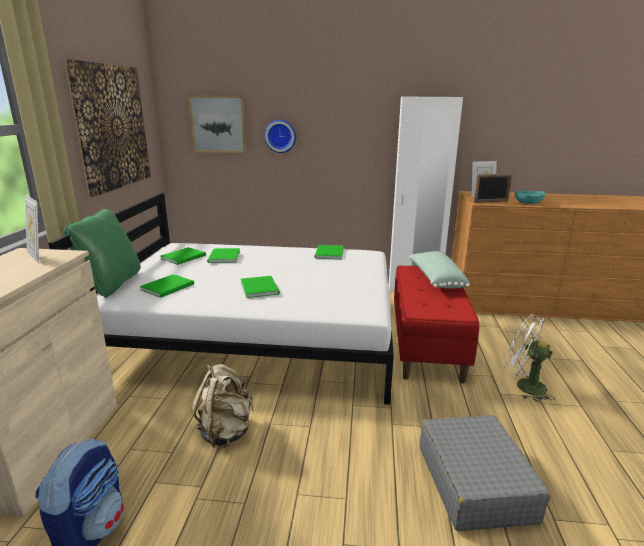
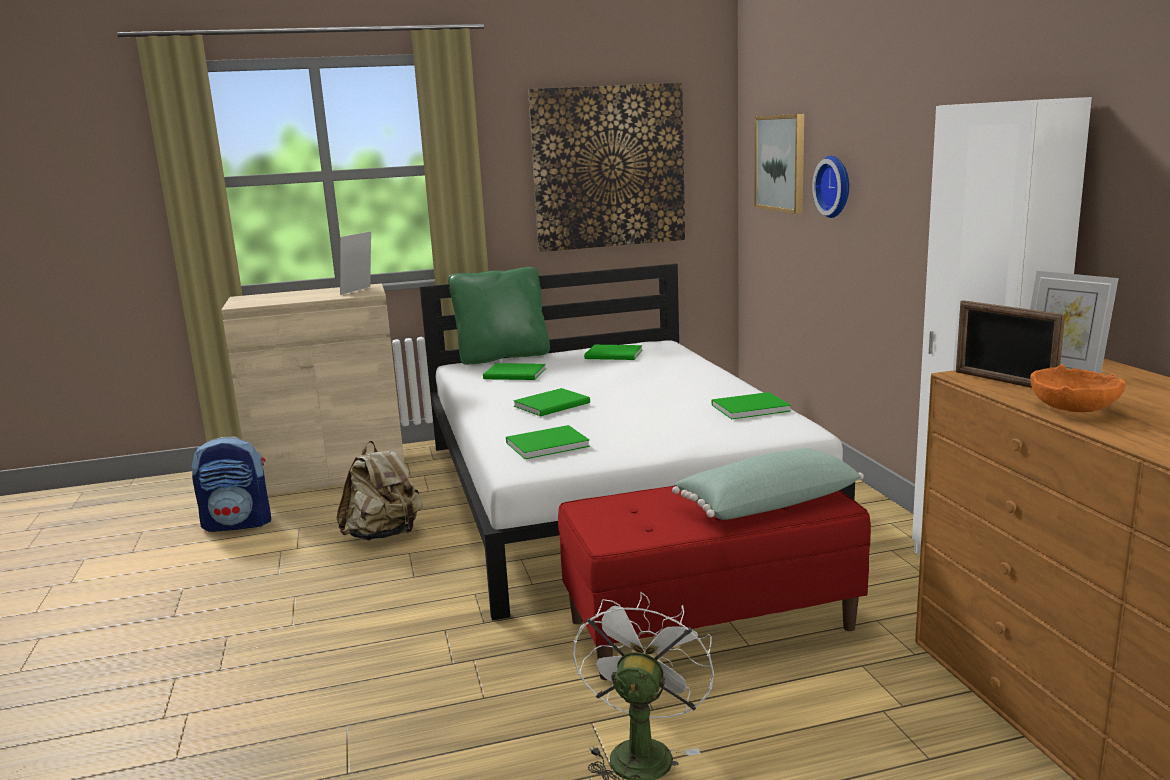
camera: 70 degrees right, 5 degrees down
green book [207,248,240,263] -> green book moved to [506,425,590,459]
grey suitcase [420,415,550,531] -> none
turquoise bowl [515,190,545,204] -> orange bowl [1030,365,1126,412]

